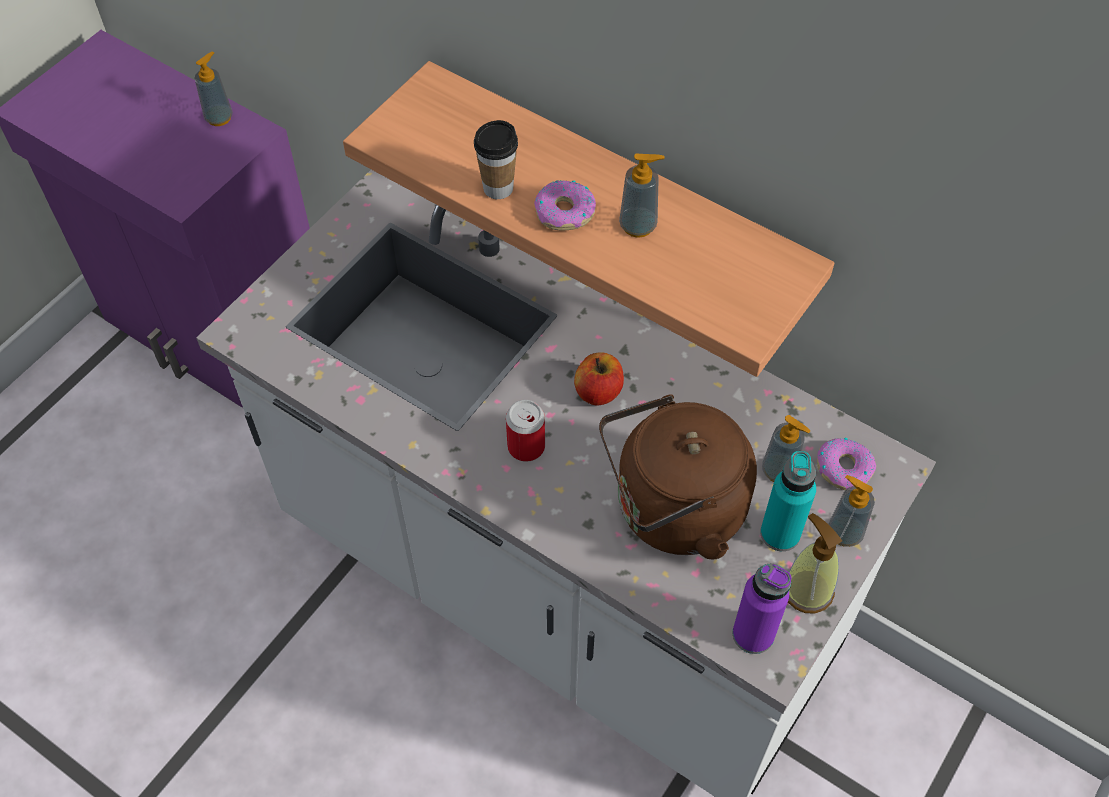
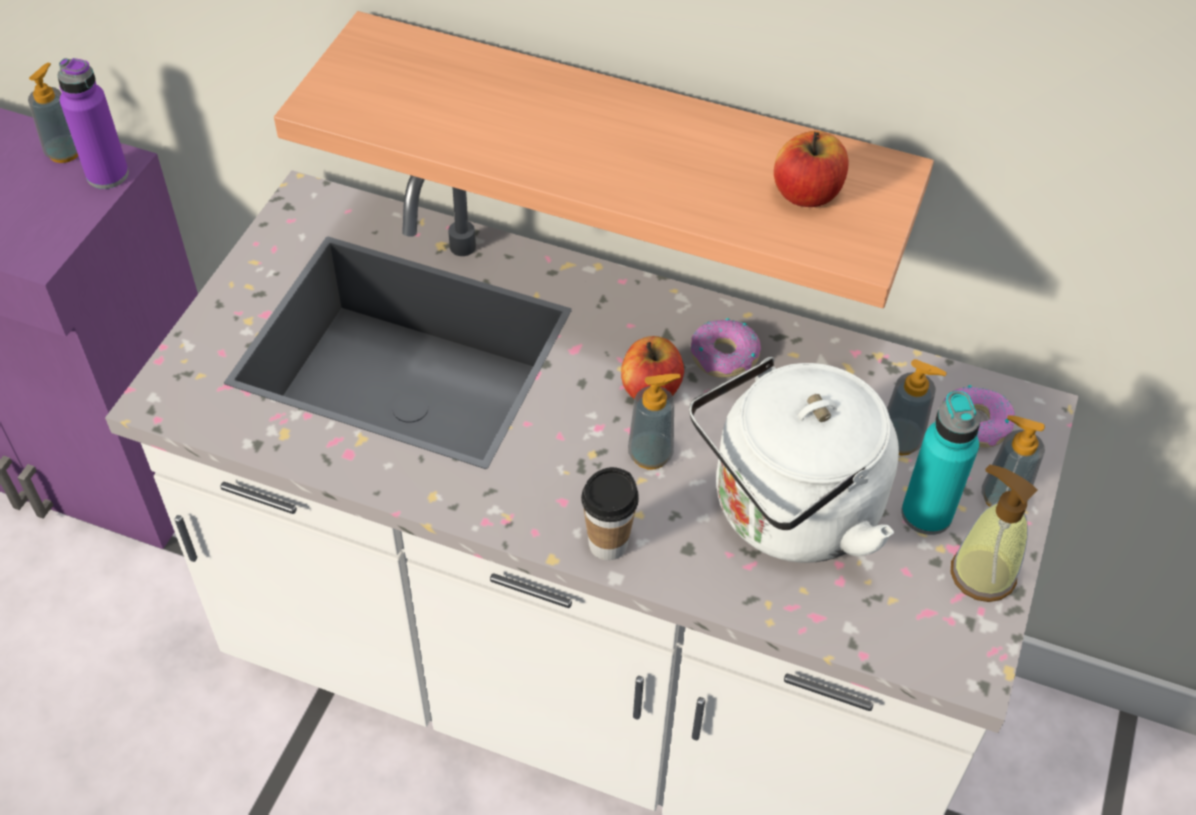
camera: 15 degrees left, 5 degrees down
cup [474,120,518,199] -> cup moved to [581,467,639,561]
can [506,400,545,462] -> none
donut [534,180,596,231] -> donut moved to [691,318,761,378]
brown kettle [599,394,757,560] -> white kettle [689,357,899,563]
soap dispenser [619,153,664,238] -> soap dispenser moved to [628,374,681,469]
purple bottle [733,564,791,654] -> purple bottle moved to [58,58,129,189]
none -> apple [774,131,848,207]

